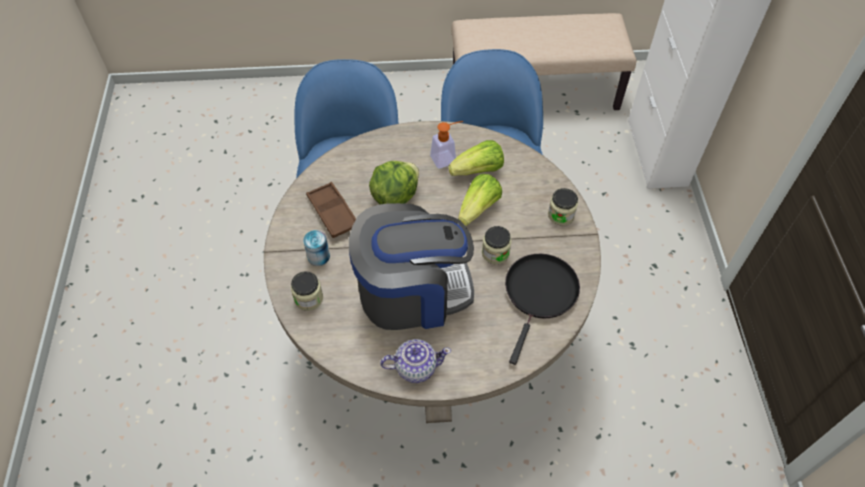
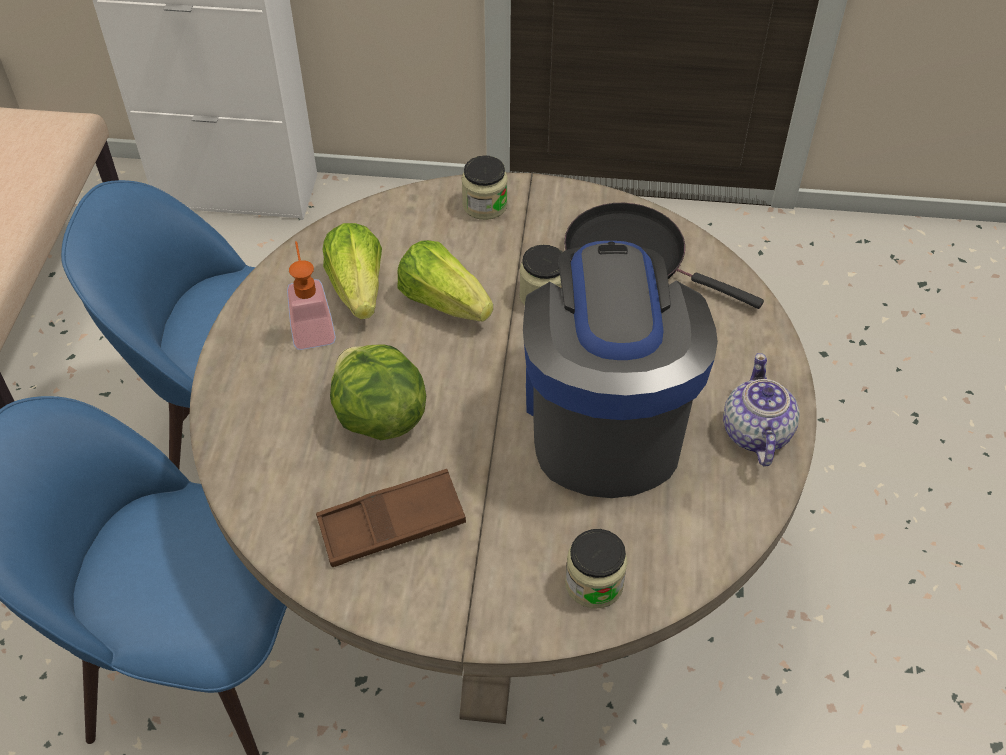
camera: 80 degrees left, 5 degrees down
can [303,230,330,266] -> none

